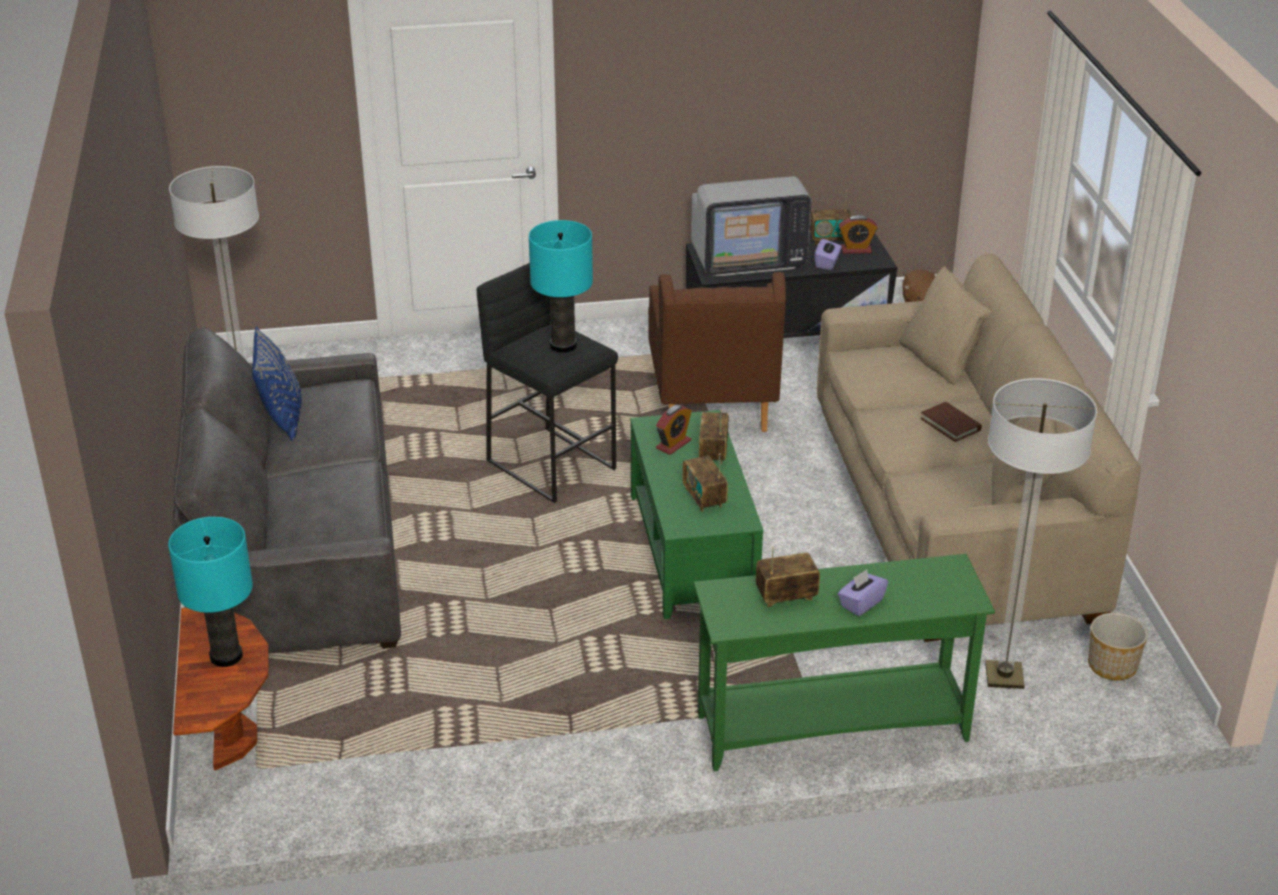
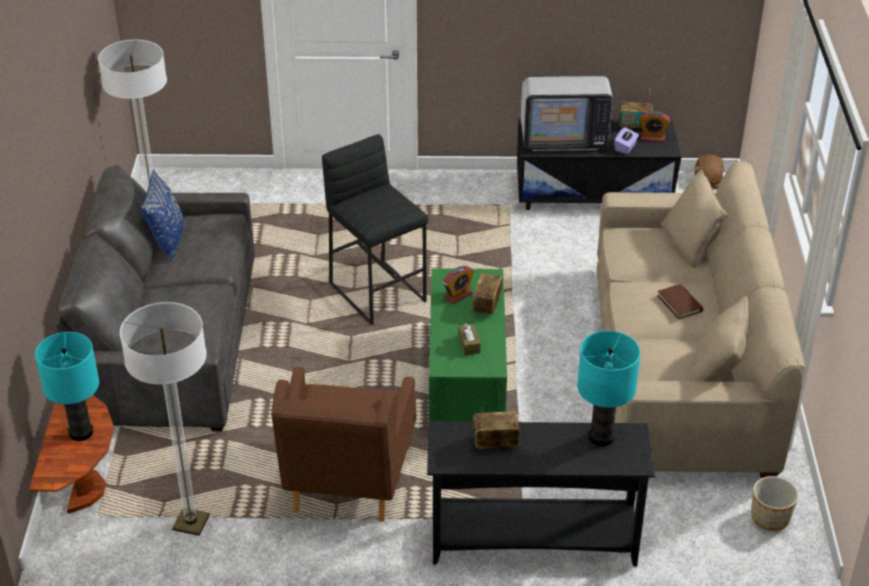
camera: 10 degrees right, 5 degrees up
turquoise table lamp [529,220,593,353] -> turquoise table lamp moved to [577,331,640,446]
brown armchair [649,272,786,432] -> brown armchair moved to [271,367,416,522]
radio [683,453,728,512] -> brown tissue box [458,324,481,355]
green console table [694,554,995,771] -> black console table [427,421,655,567]
purple tissue box [838,569,888,616] -> none
floor lamp [985,378,1097,689] -> floor lamp moved to [120,302,210,536]

